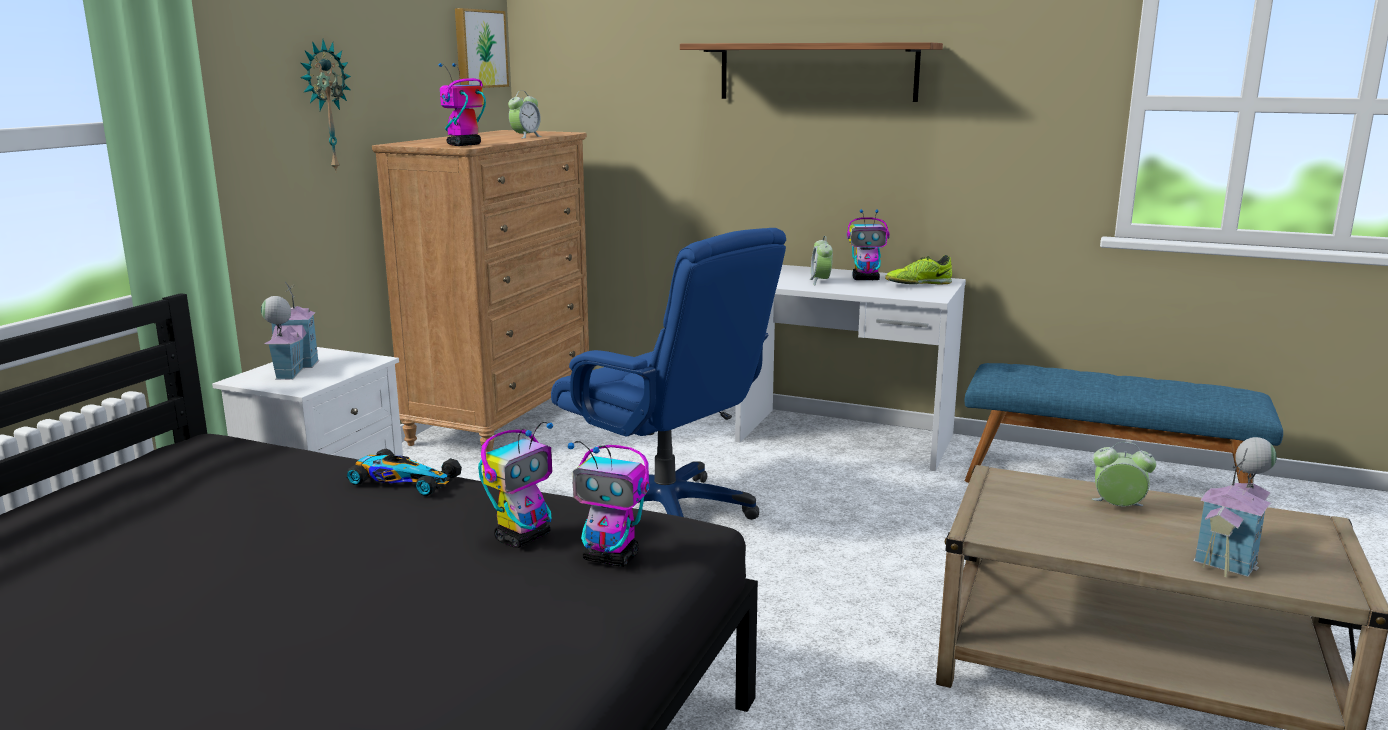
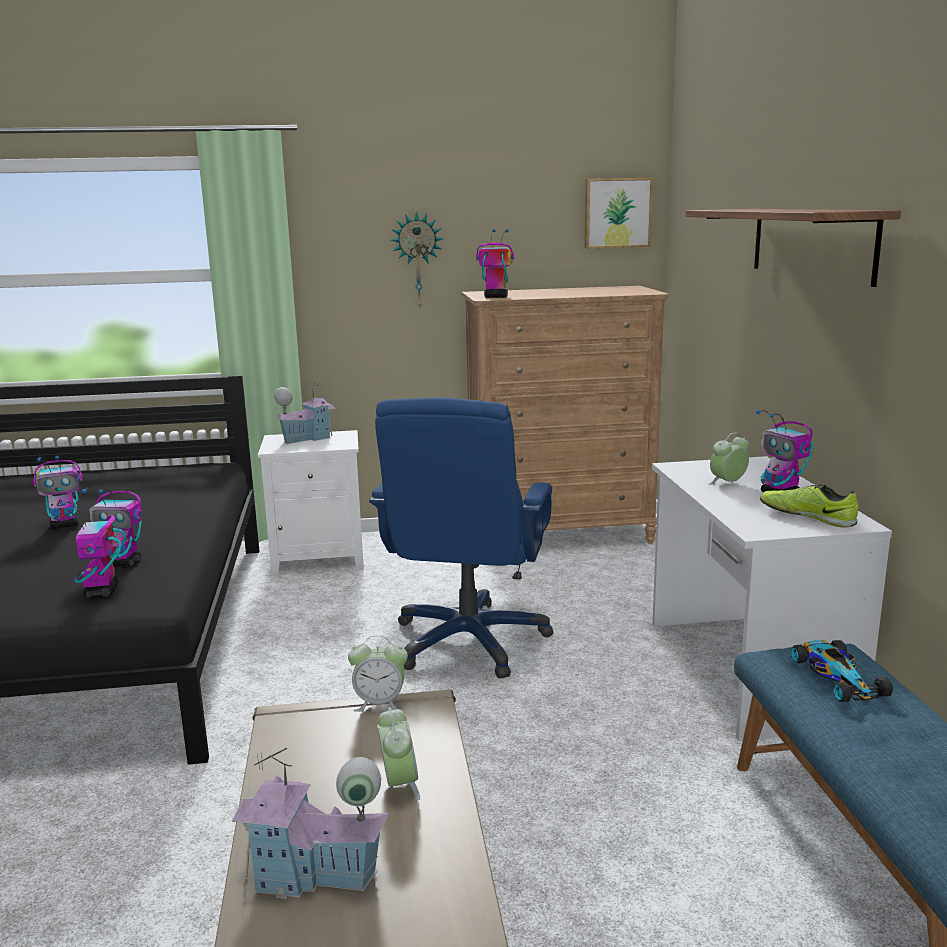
camera: 60 degrees right, 0 degrees up
toy car [347,449,462,496] -> toy car moved to [791,640,893,702]
alarm clock [508,91,542,138] -> alarm clock moved to [348,635,408,712]
none -> toy robot [33,455,83,529]

